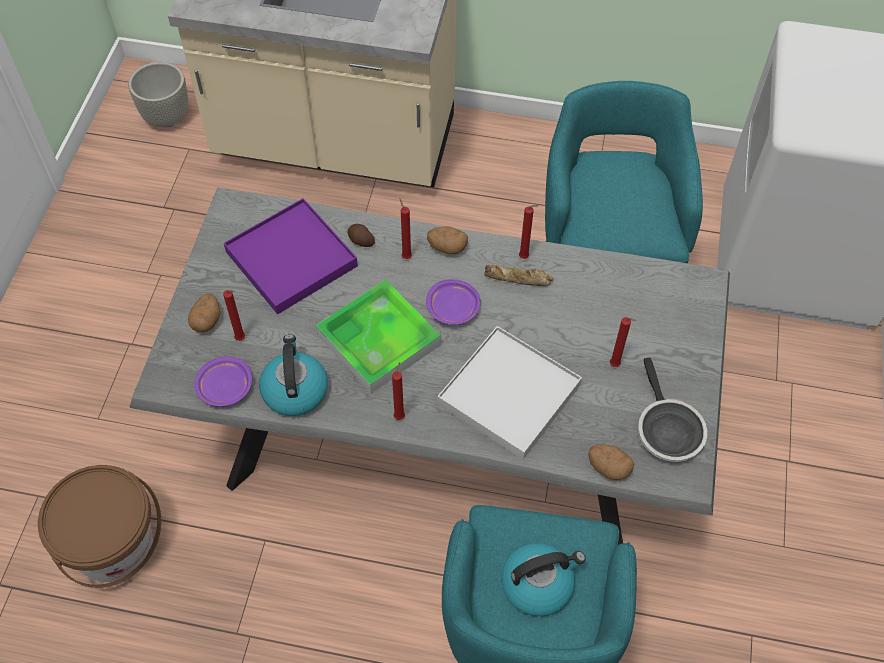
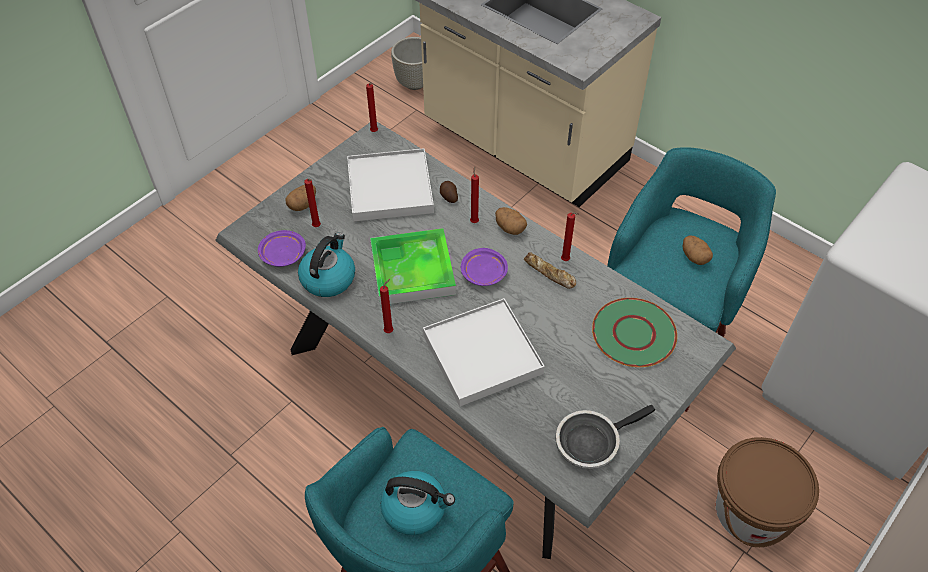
camera: 30 degrees right, 5 degrees down
brown bucket [38,465,161,588] -> brown bucket moved to [716,437,819,547]
purple tray [224,198,358,314] -> white tray [347,148,434,221]
potato [588,444,634,480] -> potato moved to [682,236,713,265]
red candle [610,317,636,367] -> red candle moved to [366,83,378,132]
frying pan [638,357,707,462] -> frying pan turned 45 degrees clockwise [556,405,656,469]
none -> green plate [592,298,677,367]

